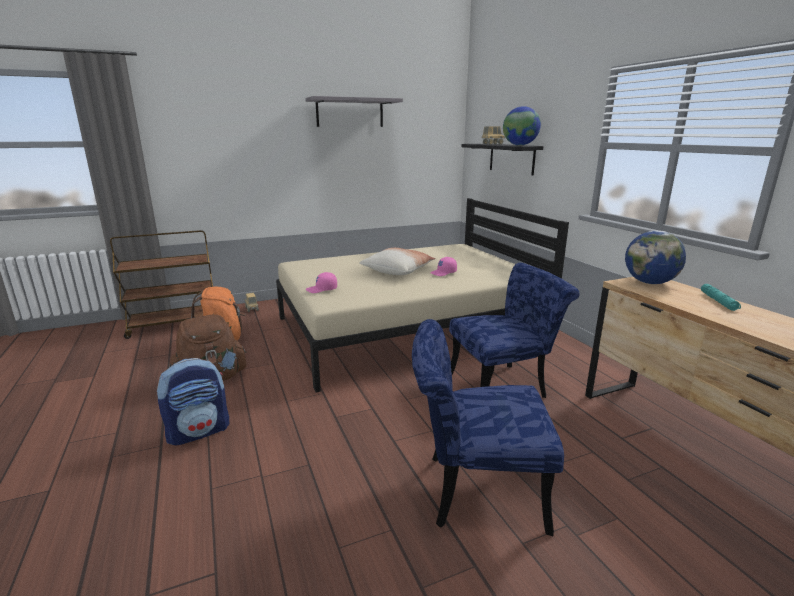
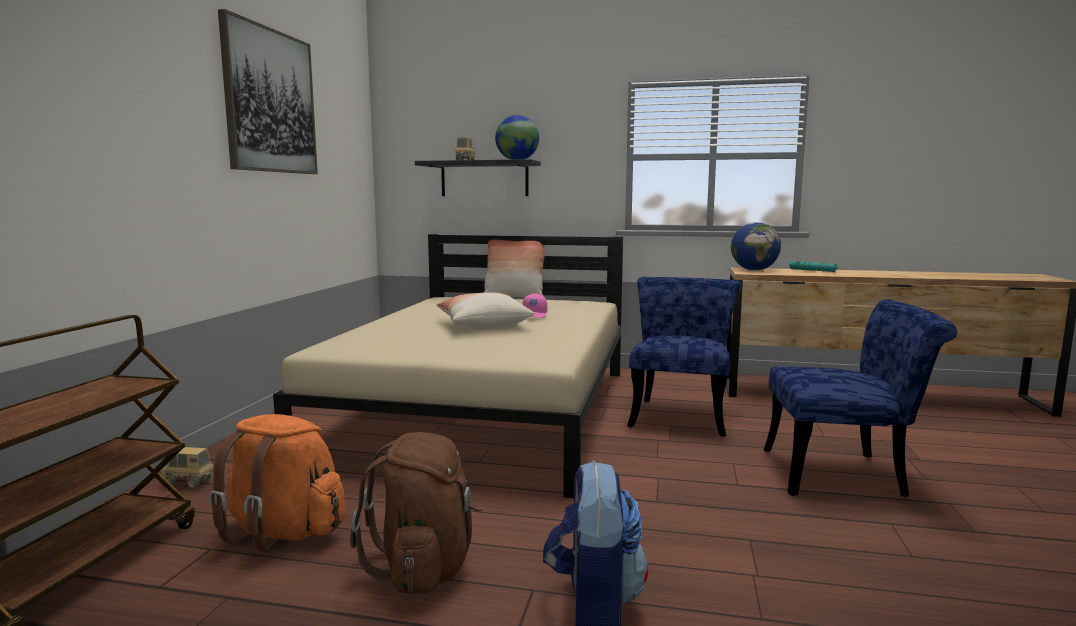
camera: 55 degrees left, 10 degrees down
grey shelf [305,96,403,127] -> picture [218,9,318,174]
pink cap [306,272,337,293] -> none
blue chair [412,319,564,536] -> blue chair turned 120 degrees counterclockwise [764,299,957,497]
none -> pillow [484,239,545,297]

